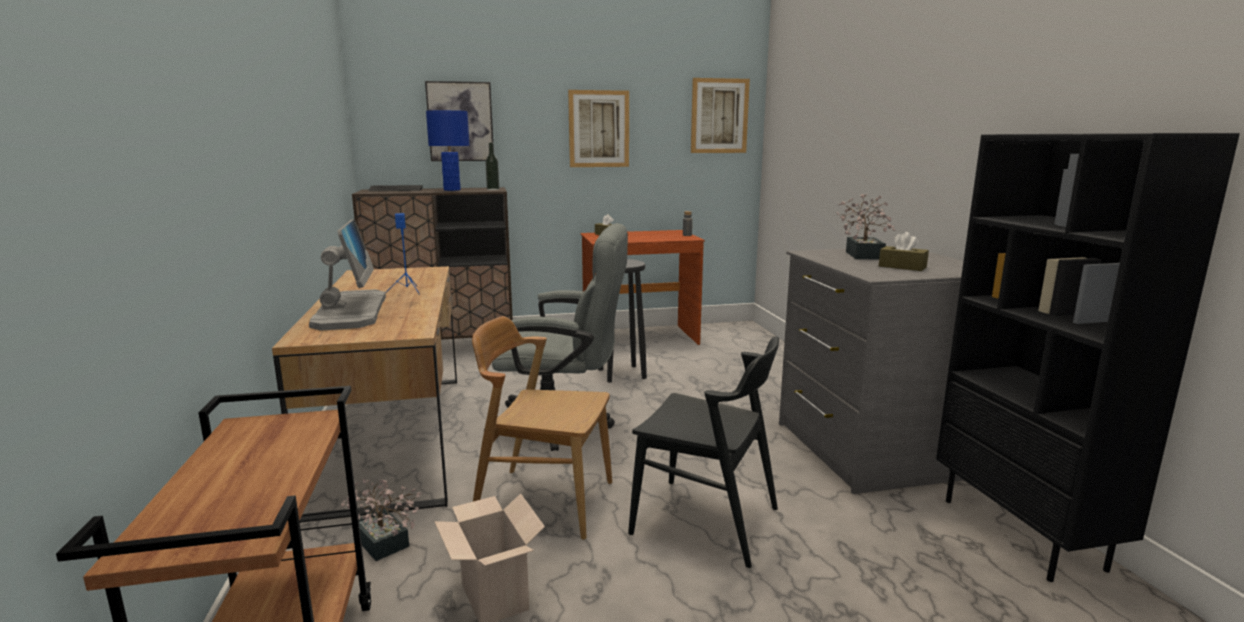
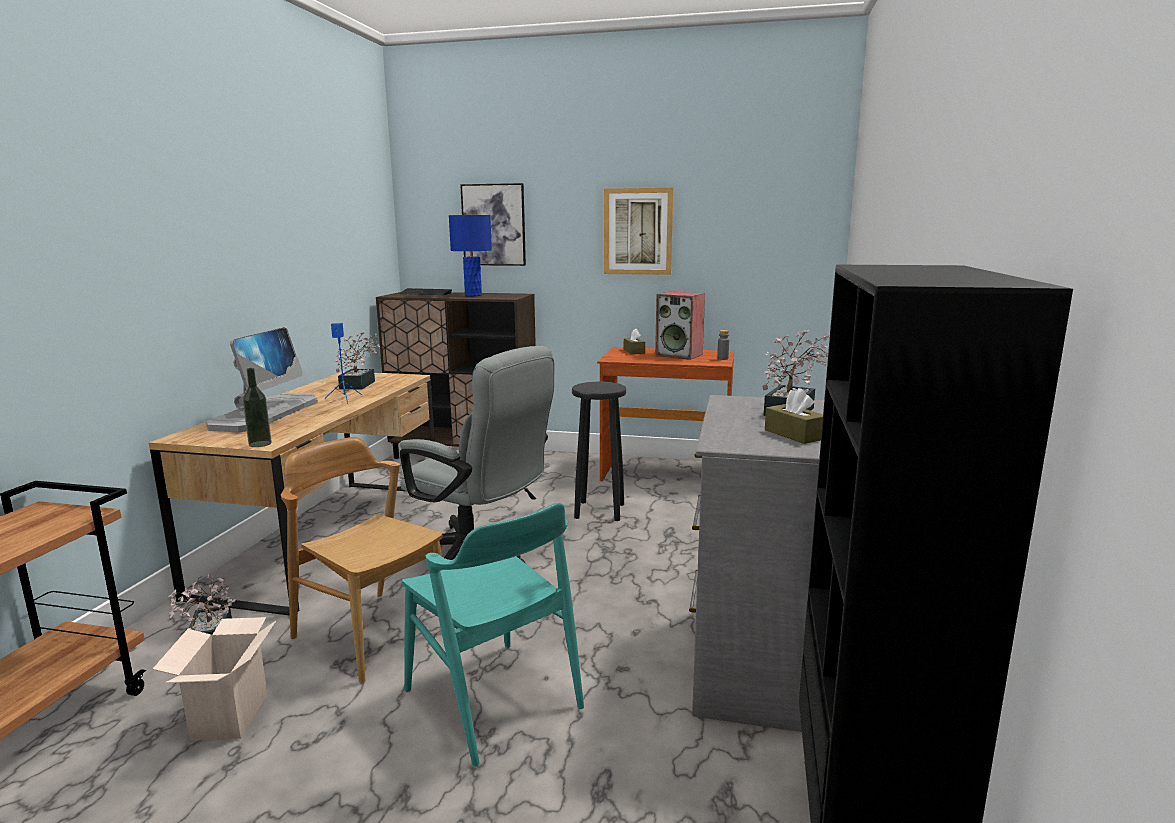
camera: 25 degrees right, 0 degrees up
bottle [485,142,499,190] -> bottle moved to [243,368,272,447]
black chair [628,336,779,568] -> turquoise chair [402,503,584,767]
picture [691,78,750,153] -> none
none -> potted plant [335,331,380,389]
none -> speaker [655,292,705,360]

